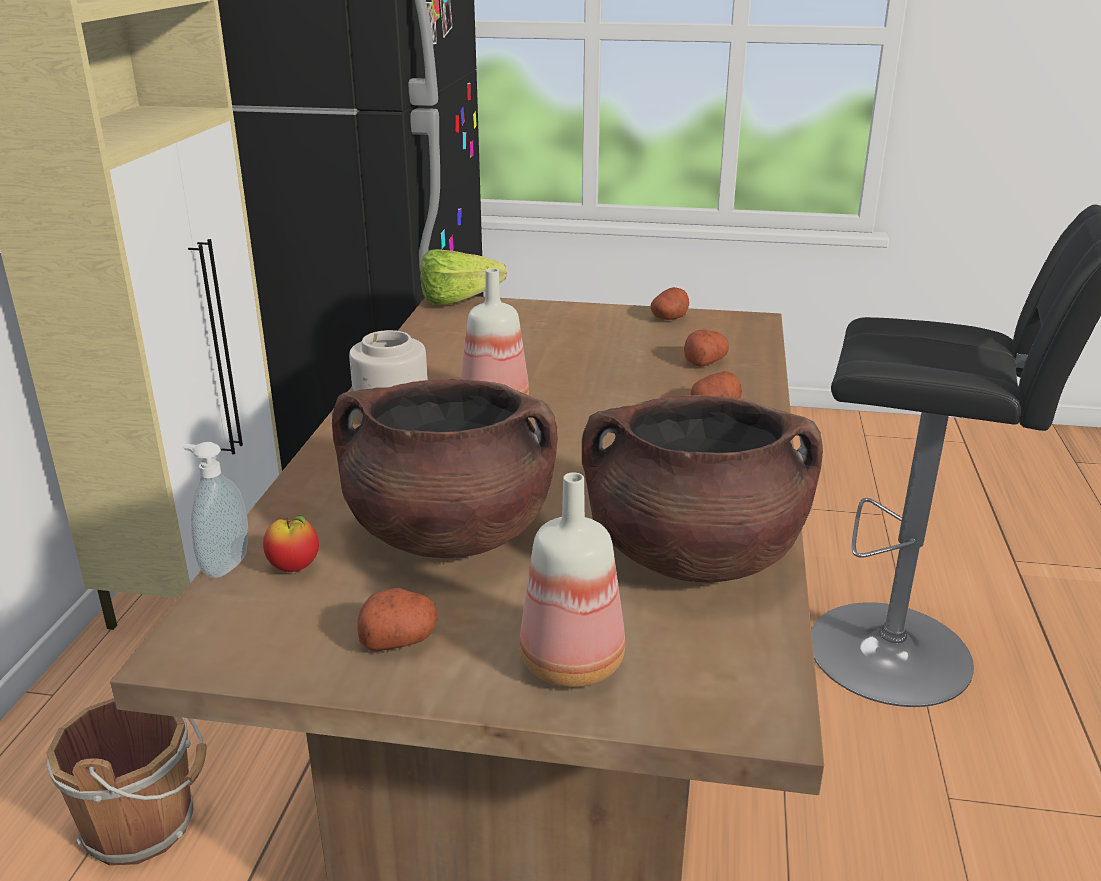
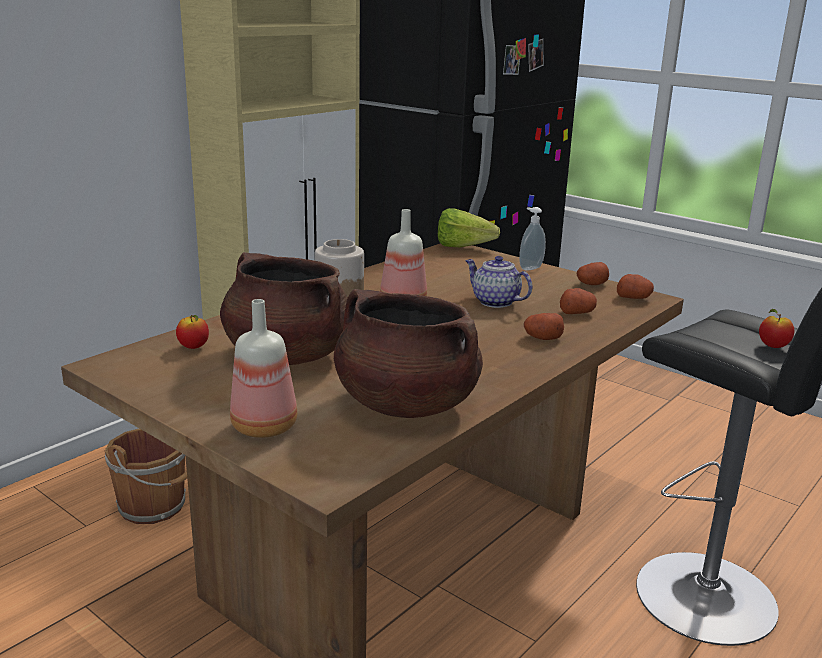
camera: 30 degrees right, 5 degrees down
soap dispenser [183,442,248,578] -> soap dispenser moved to [519,207,546,271]
potato [358,588,438,651] -> potato moved to [617,274,654,299]
none -> teapot [465,256,532,308]
none -> apple [759,309,794,348]

